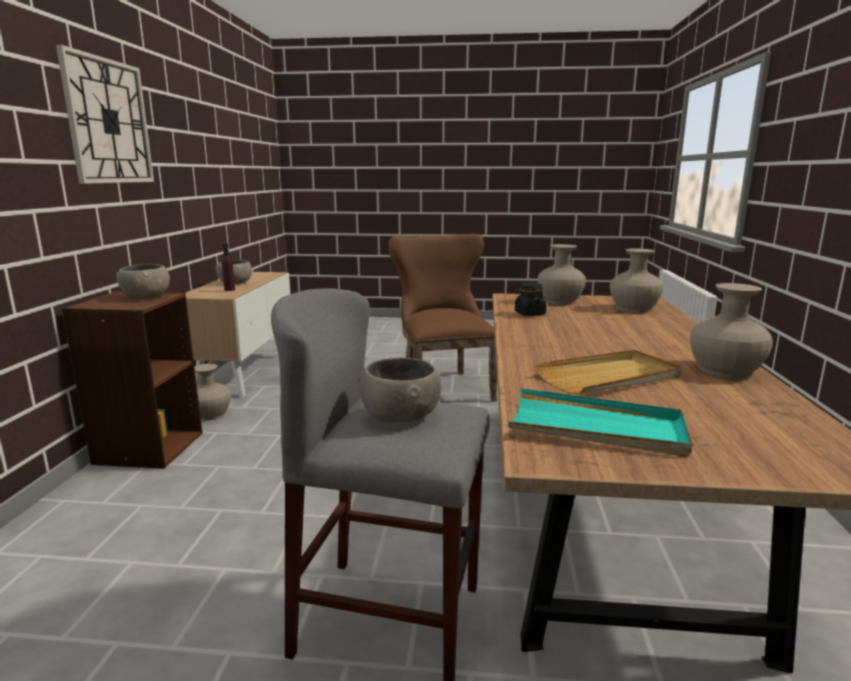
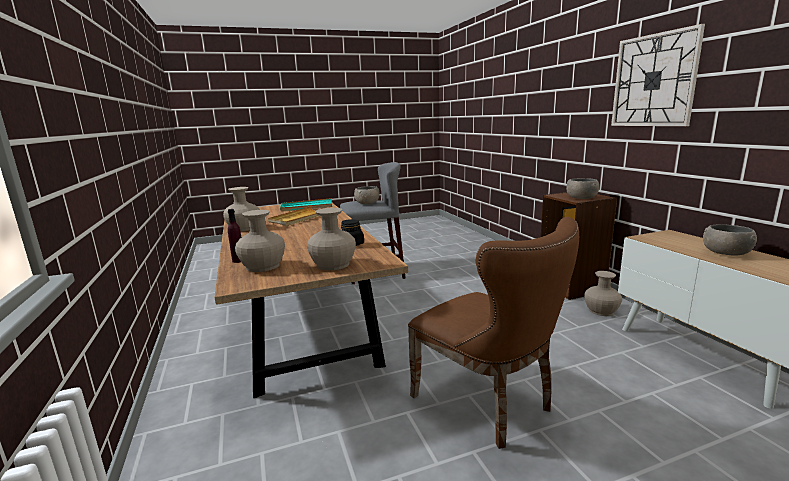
camera: 155 degrees right, 0 degrees up
purple bottle [222,244,235,291] -> purple bottle moved to [228,209,241,263]

